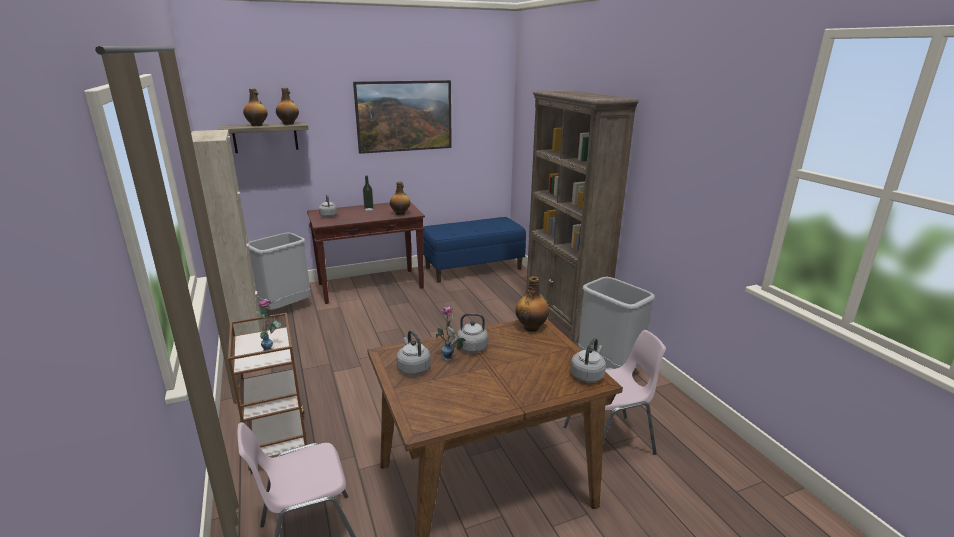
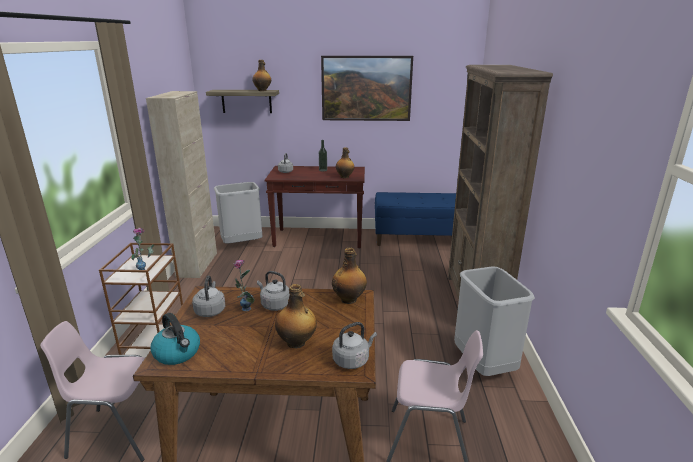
camera: 25 degrees right, 0 degrees up
bottle [243,88,268,126] -> bottle moved to [275,284,317,349]
none -> kettle [150,313,200,365]

